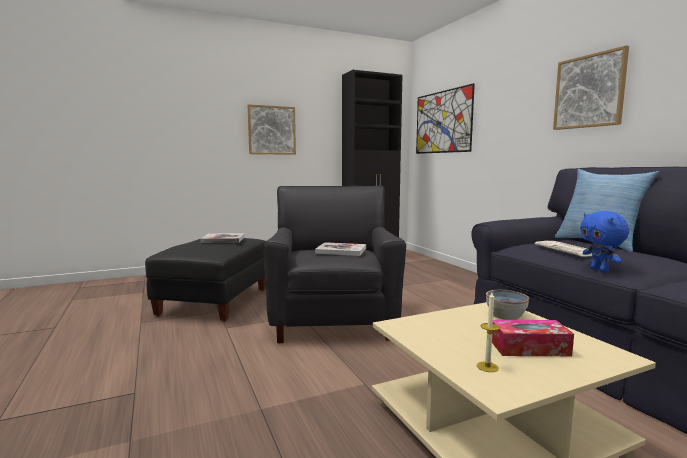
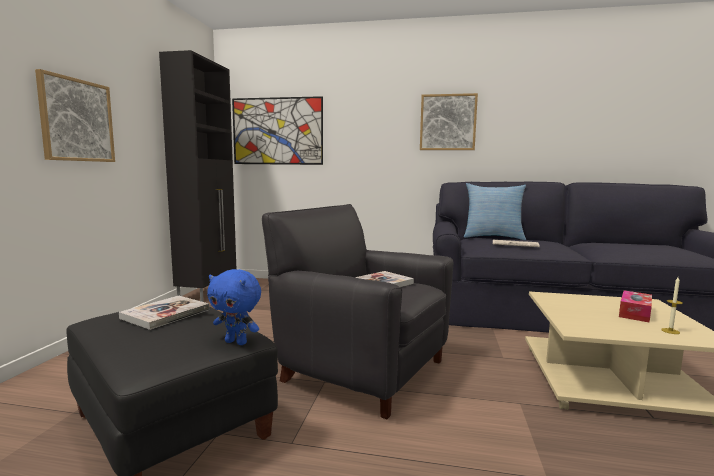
camera: 55 degrees left, 0 degrees up
bowl [486,290,529,320] -> none
blue plush toy [580,211,629,273] -> blue plush toy moved to [207,269,261,345]

